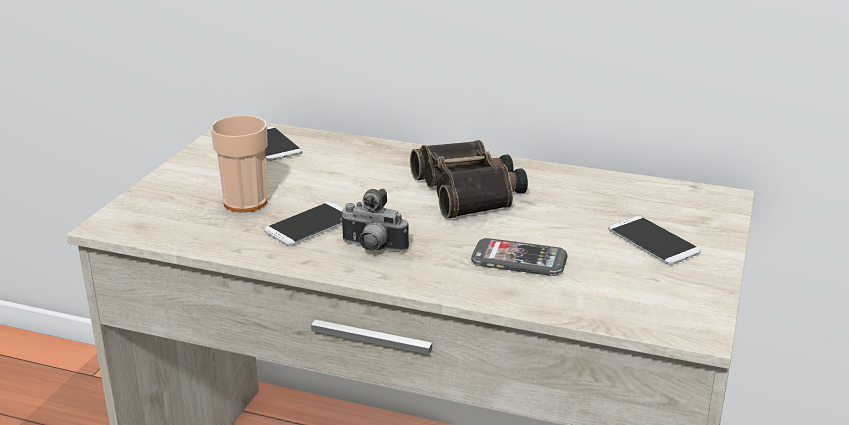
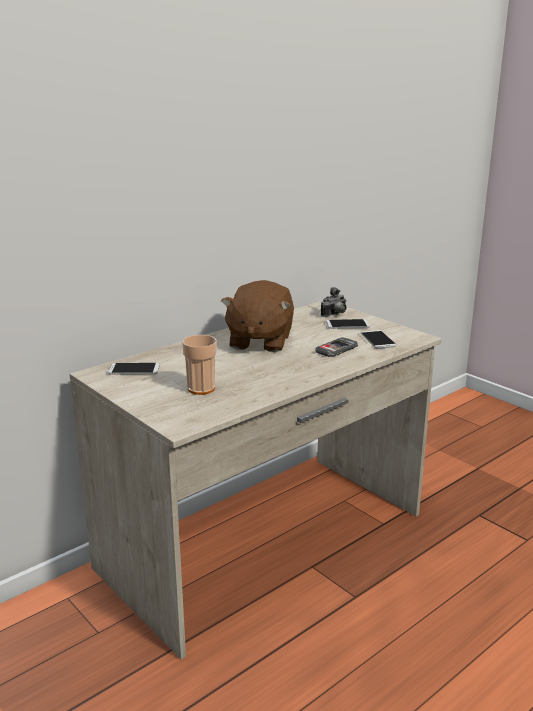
camera: 60 degrees left, 5 degrees down
phone [264,202,343,246] -> phone moved to [360,330,397,348]
camera [340,188,409,252] -> camera moved to [321,287,347,317]
binoculars [410,140,528,219] -> brown plush toy [221,280,294,352]

